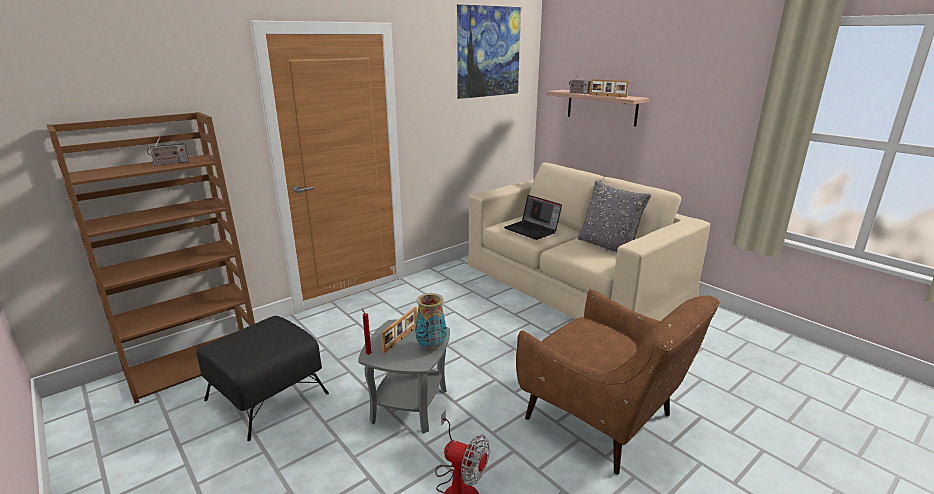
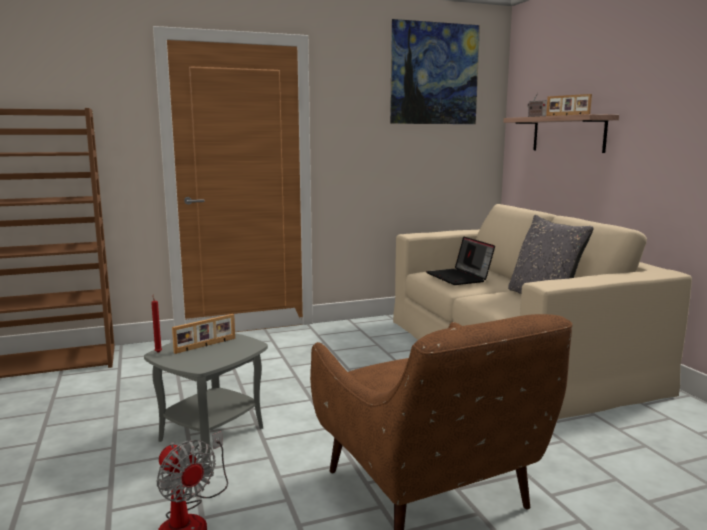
camera: 20 degrees right, 10 degrees down
radio [147,136,189,166] -> none
black ottoman [197,316,329,441] -> none
vase [415,293,447,350] -> none

